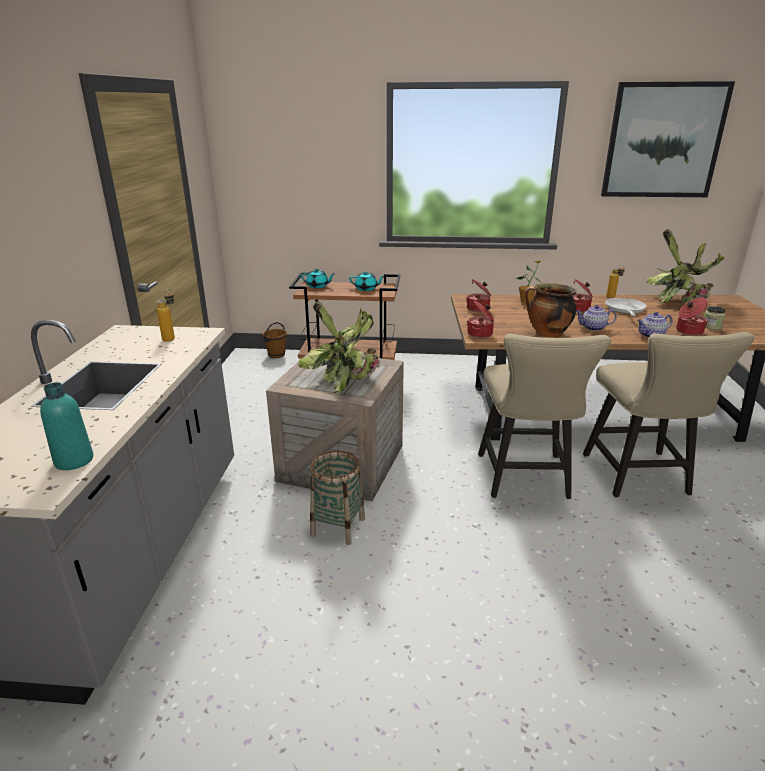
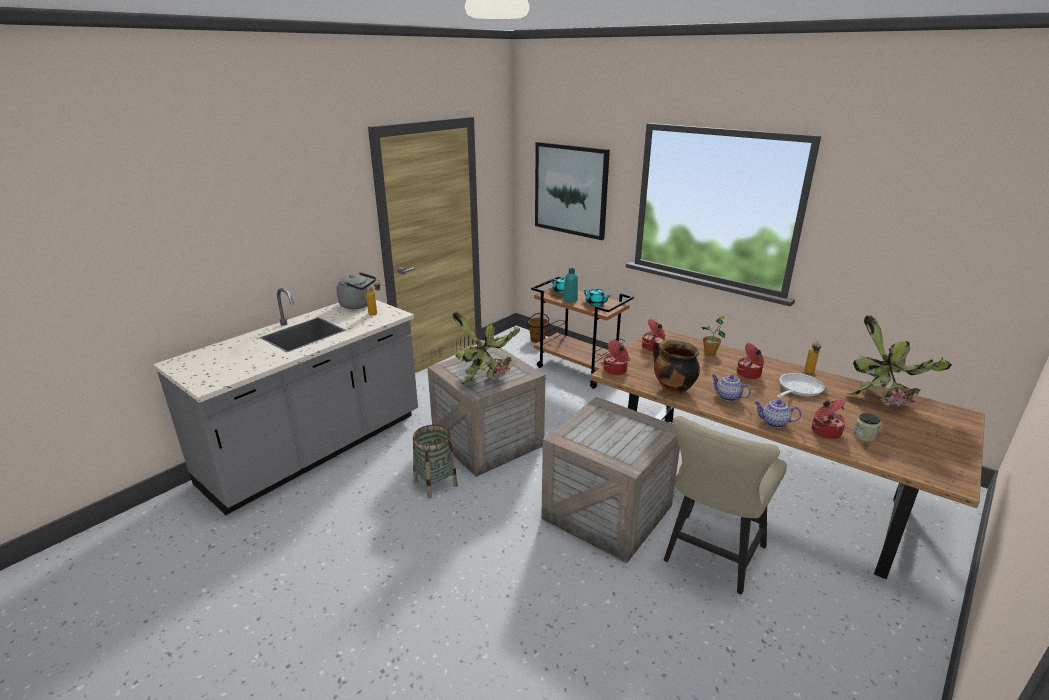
camera: 35 degrees right, 0 degrees up
turquoise bottle [40,382,93,470] -> turquoise bottle moved to [564,268,578,302]
beige chair [478,334,611,499] -> crate [541,397,680,563]
picture [601,81,735,197] -> picture moved to [535,142,610,240]
none -> grey kettle [336,272,376,309]

